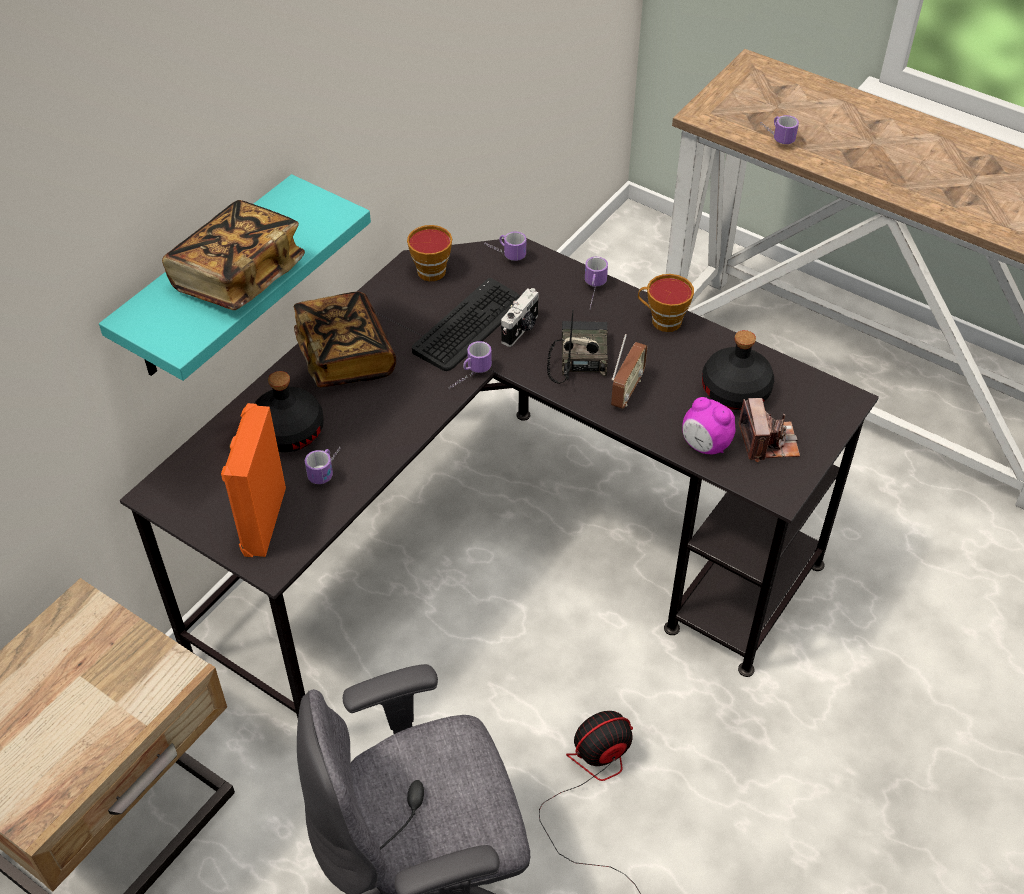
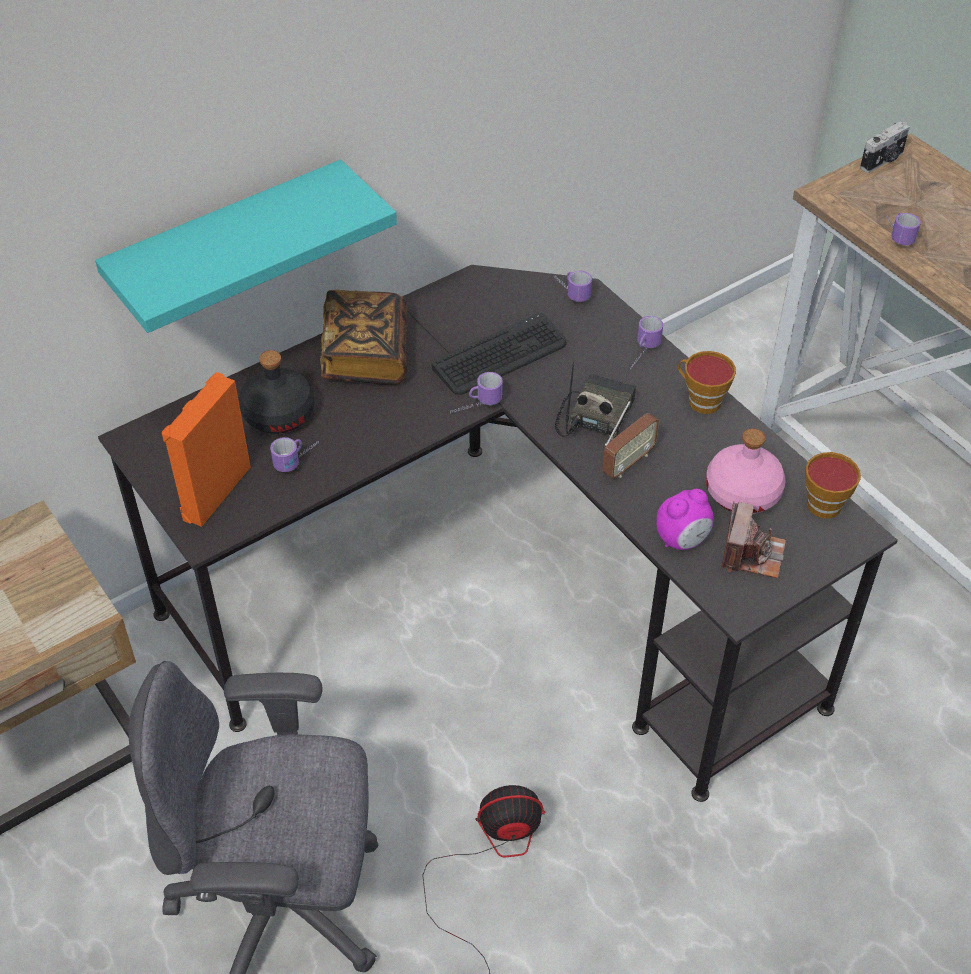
camera: 20 degrees right, 0 degrees up
book [162,200,305,310] -> none
cup [407,225,452,281] -> cup moved to [805,452,861,519]
camera [501,288,539,347] -> camera moved to [860,121,910,173]
alarm clock [682,397,736,454] -> alarm clock turned 90 degrees counterclockwise [656,489,714,550]
black bottle [702,330,774,410] -> pink bottle [706,428,786,514]

